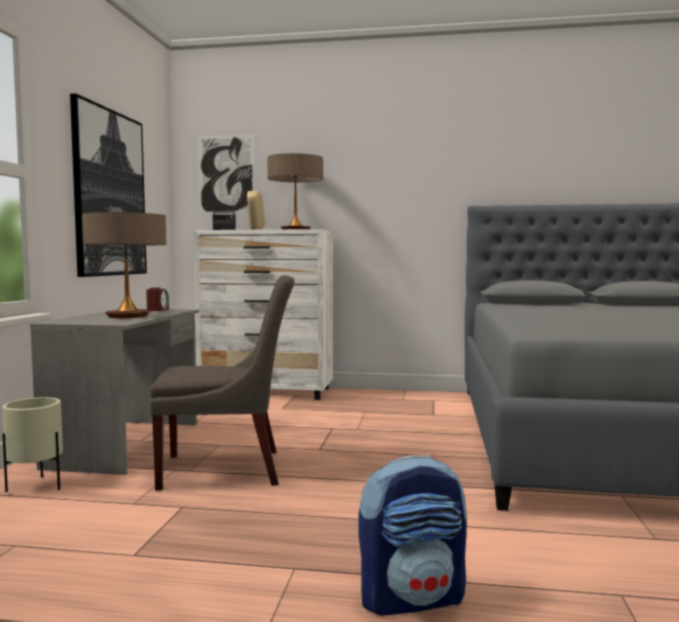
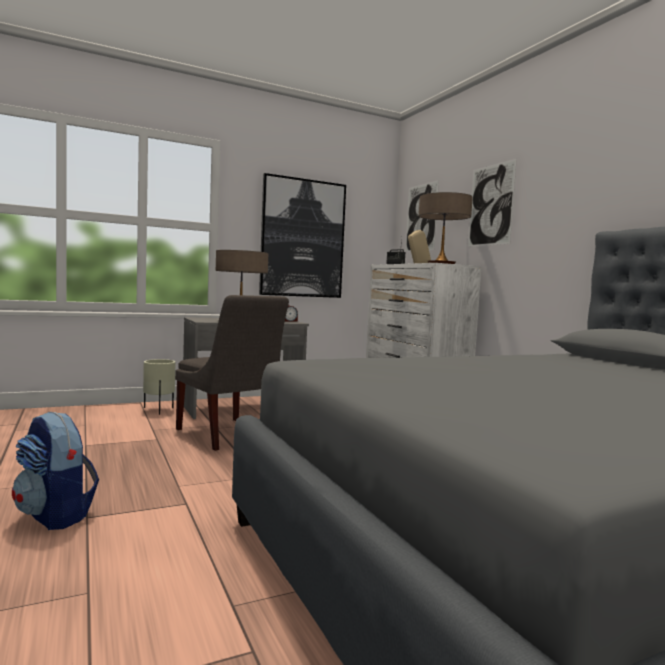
camera: 55 degrees right, 0 degrees up
none -> picture [468,158,517,247]

